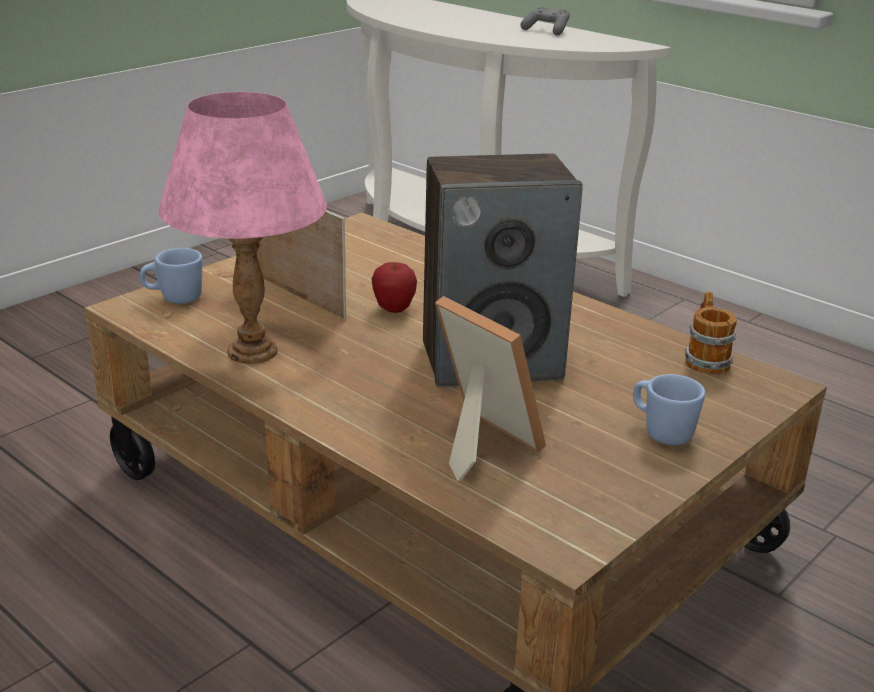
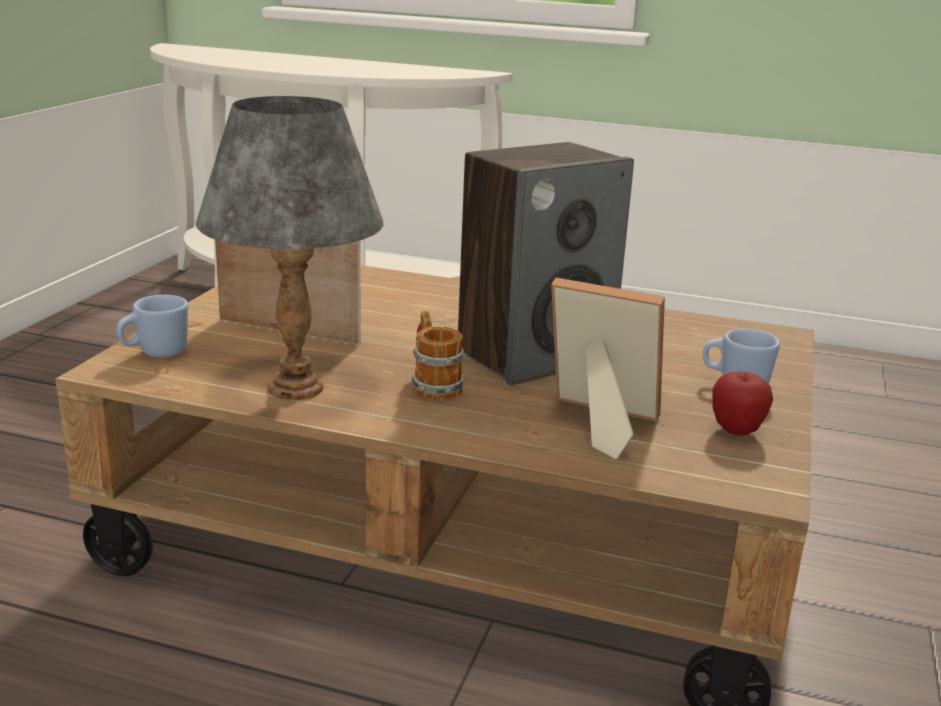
camera: 25 degrees left, 5 degrees down
pink table lamp [159,92,327,364] -> grey table lamp [196,96,384,400]
apple [371,262,417,313] -> apple moved to [712,372,773,436]
grey game controller [520,7,570,36] -> none
mug [685,291,737,374] -> mug moved to [411,311,465,400]

